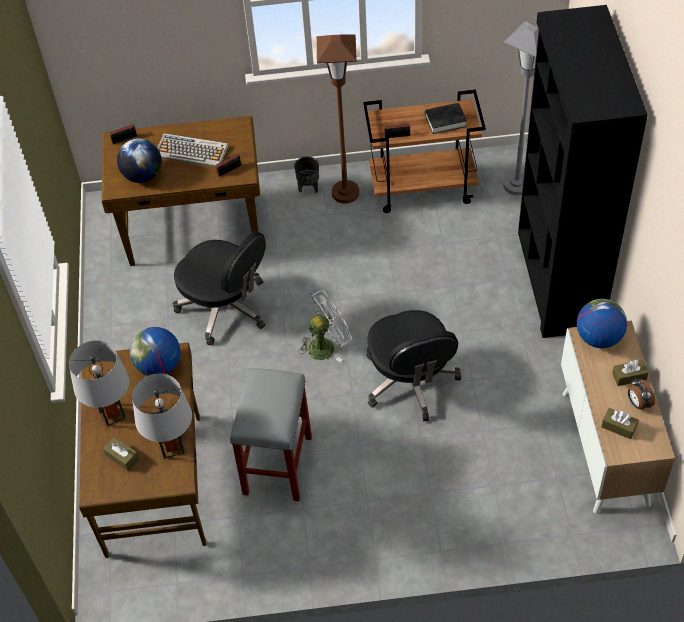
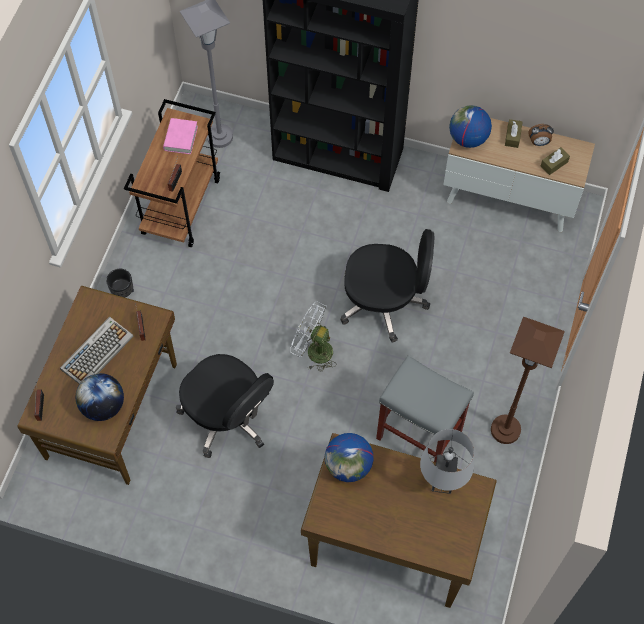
camera: 70 degrees left, 10 degrees up
grey table lamp [69,340,130,427] -> none
brown tissue box [103,437,139,471] -> none
black office chair [173,231,266,345] -> black office chair turned 75 degrees clockwise [176,354,274,458]
white fan [298,290,352,362] -> white fan turned 60 degrees counterclockwise [290,301,337,372]
brown floor lamp [317,34,359,204] -> brown floor lamp moved to [491,317,565,444]
black book [425,103,467,134] -> pink book [163,118,198,154]

